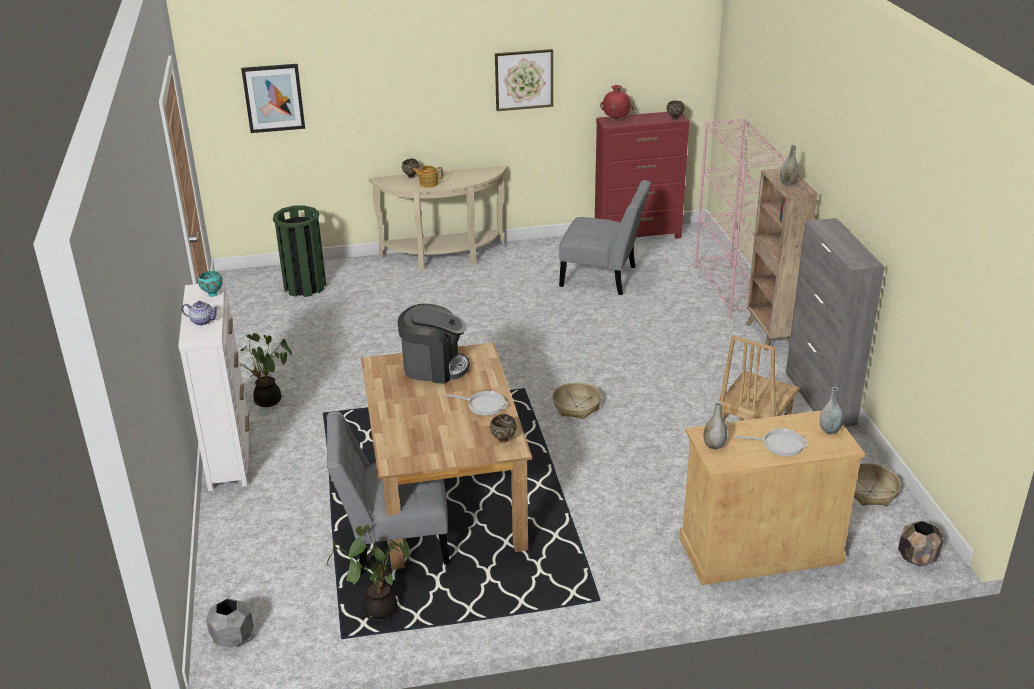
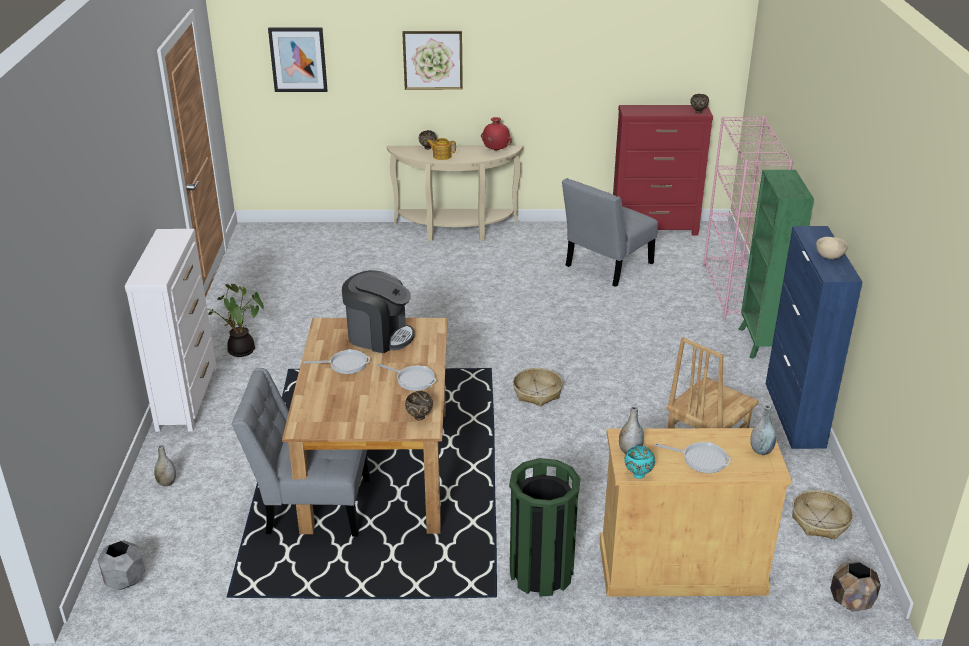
camera: 10 degrees right, 0 degrees up
teapot [182,301,219,325] -> none
turquoise bowl [198,271,223,297] -> turquoise bowl moved to [624,446,655,479]
green trash can [273,205,326,297] -> green trash can moved to [509,458,580,597]
potted plant [327,525,410,622] -> none
picture [495,49,553,111] -> picture moved to [402,31,463,90]
grey chair [559,180,651,295] -> grey chair turned 105 degrees clockwise [562,178,658,287]
red vase [600,85,633,119] -> red vase moved to [481,117,512,151]
brown bookcase [746,168,818,351] -> green bookcase [738,170,814,359]
grey vase [780,145,799,186] -> grey vase moved to [154,444,176,486]
grey cabinet [786,218,885,427] -> blue cabinet [766,226,862,449]
none -> frying pan [304,349,370,374]
none -> beige bowl [816,237,848,259]

